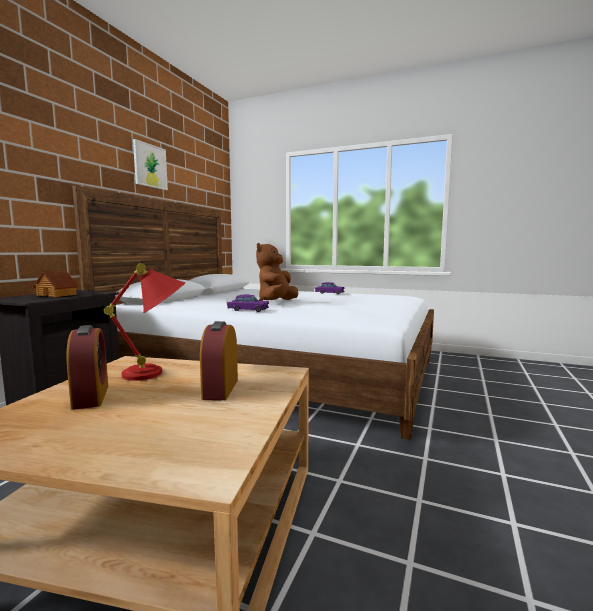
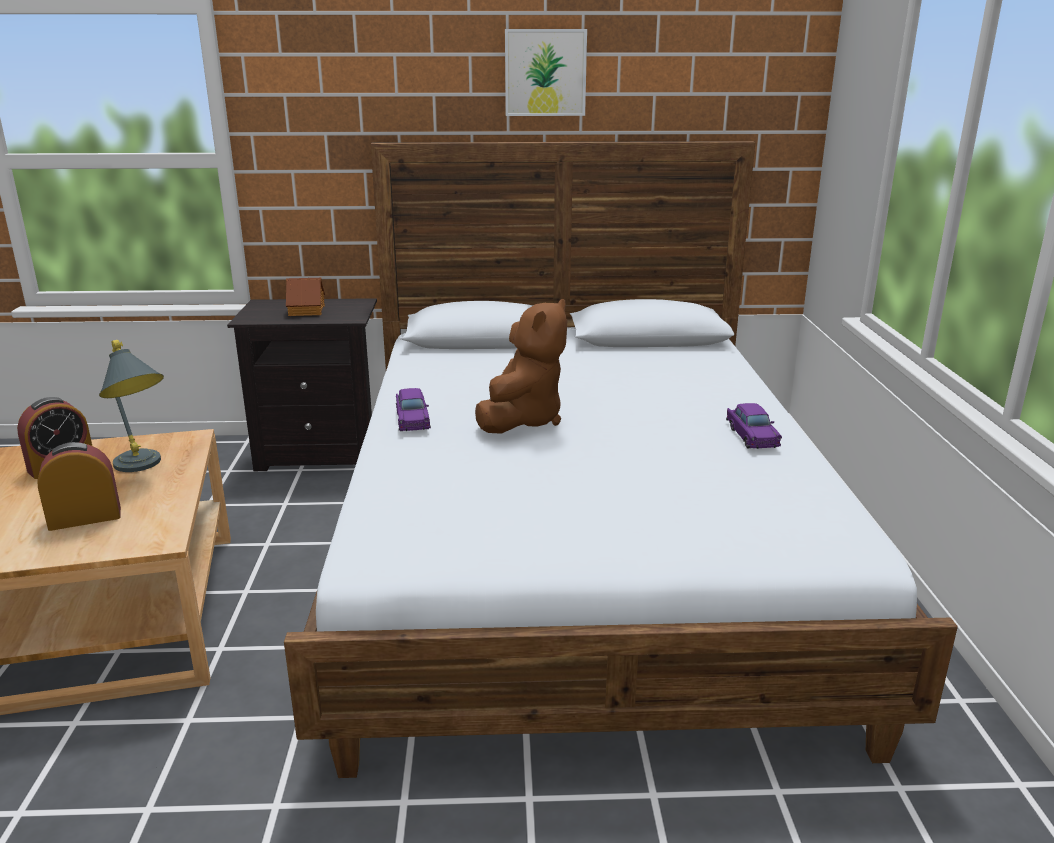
camera: 65 degrees right, 15 degrees up
red table lamp [104,263,186,381] -> grey table lamp [99,340,164,472]
brown plush toy [256,243,299,301] -> brown plush toy turned 120 degrees clockwise [475,299,567,434]

